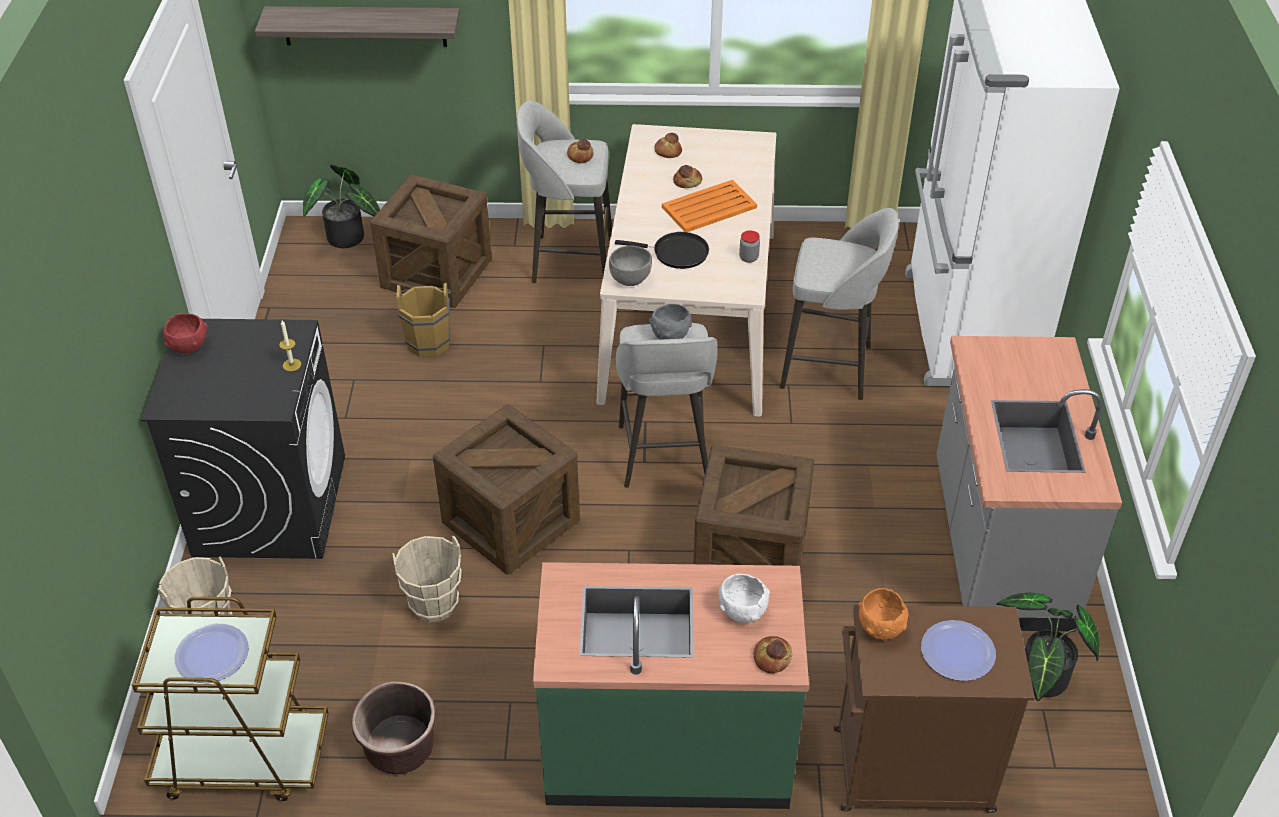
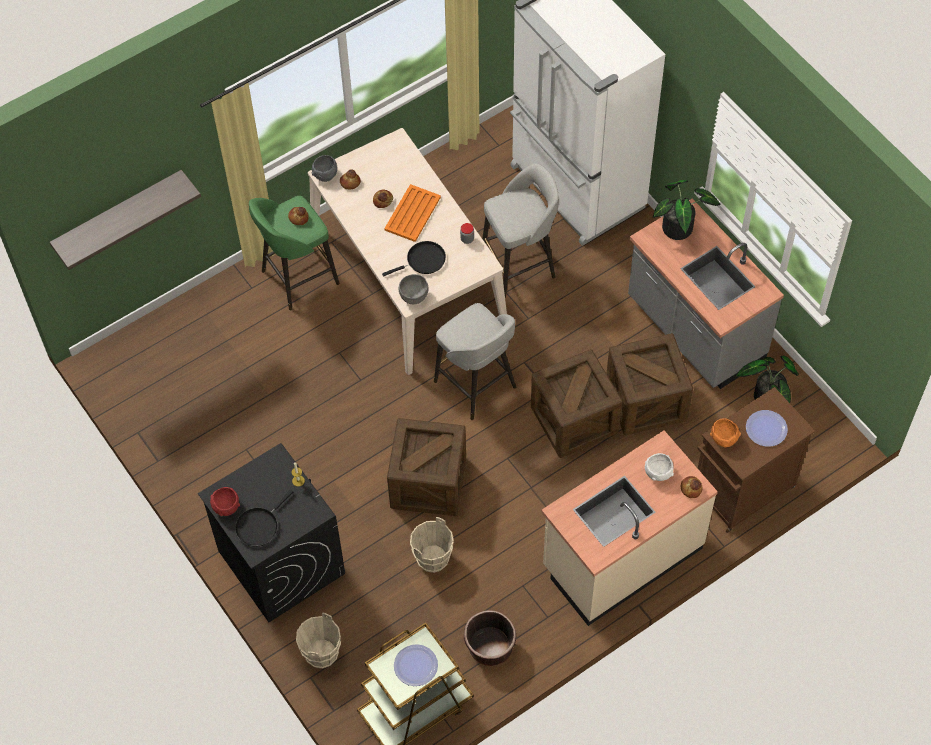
camera: 35 degrees left, 15 degrees up
potted plant [303,164,380,248] -> potted plant moved to [653,180,721,240]
crate [370,174,492,308] -> crate moved to [606,333,693,435]
brown bucket [394,283,451,357] -> none
grey stool [517,100,612,283] -> green stool [249,196,340,310]
green counter [533,562,809,809] -> beige counter [541,430,718,626]
grey bowl [649,304,692,340] -> grey bowl moved to [312,155,337,182]
none -> black frying pan [235,490,293,547]

